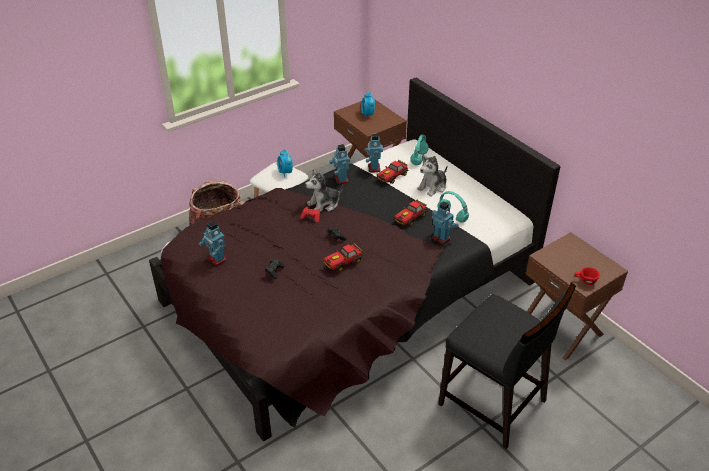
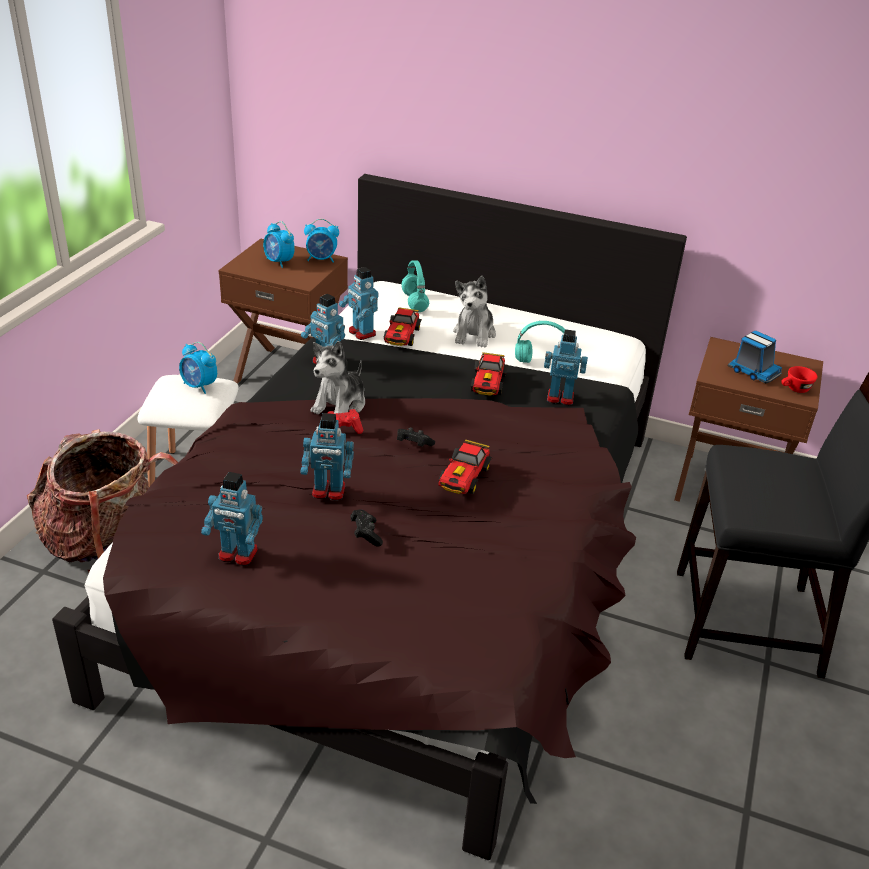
camera: 35 degrees left, 5 degrees down
none -> toy robot [300,413,354,501]
none -> alarm clock [304,219,339,263]
none -> toy truck [728,331,782,383]

